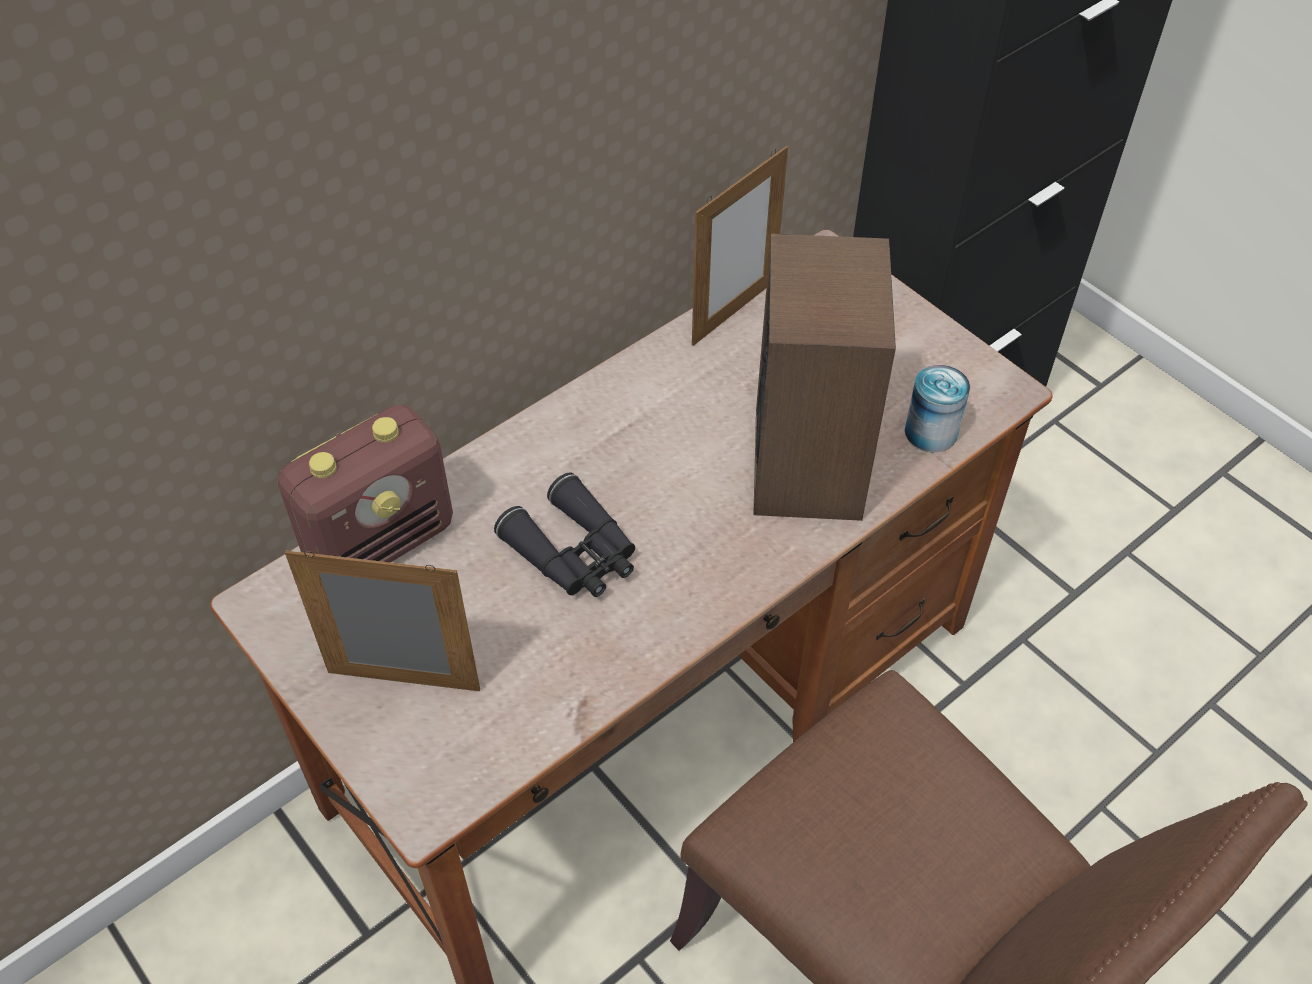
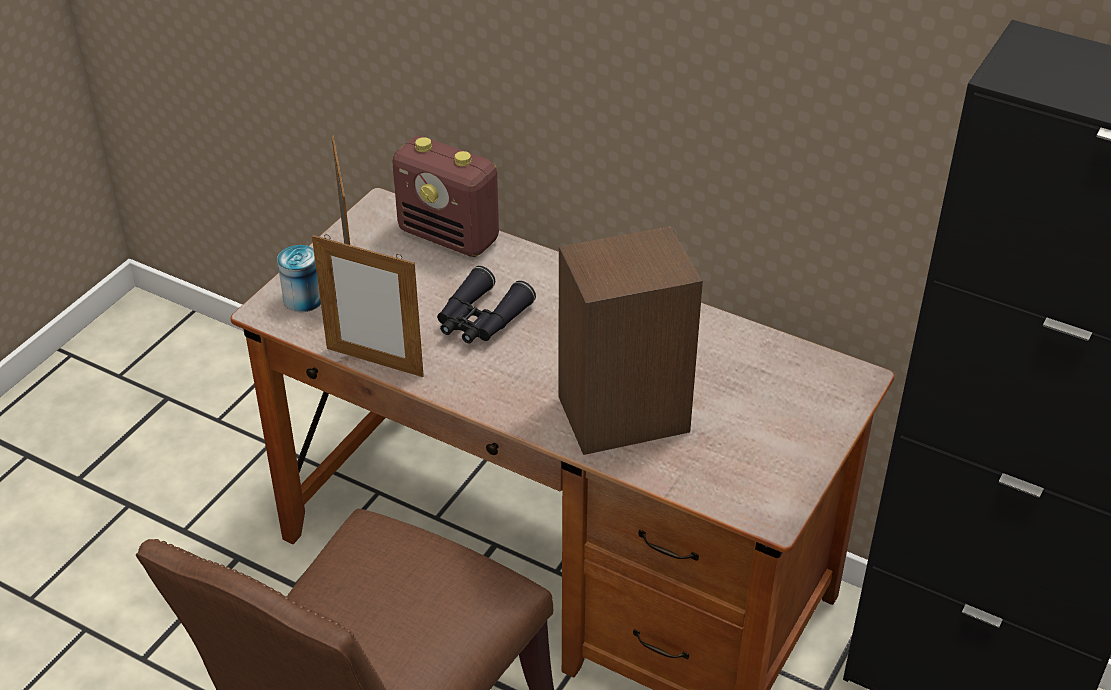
camera: 70 degrees right, 10 degrees down
picture frame [692,146,788,346] -> picture frame moved to [312,234,424,377]
can [905,365,970,452] -> can moved to [277,245,321,312]

